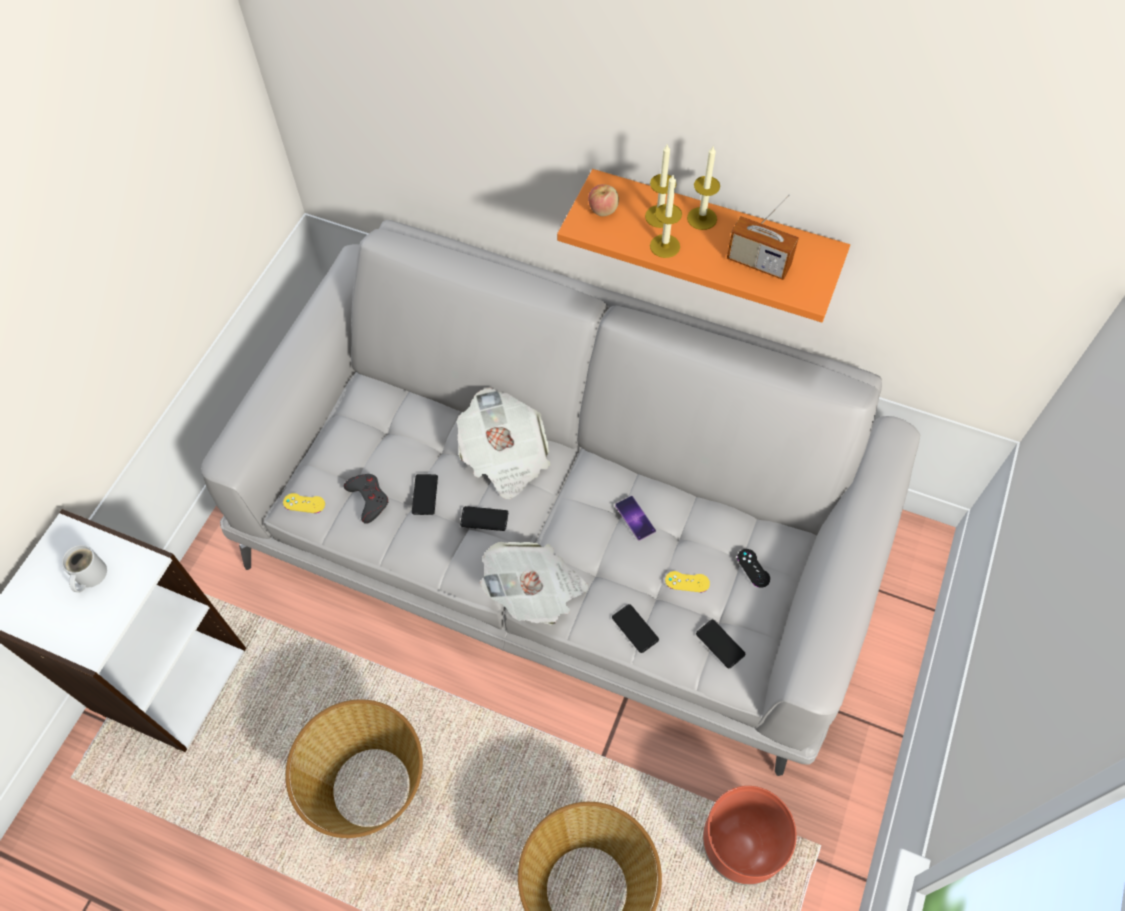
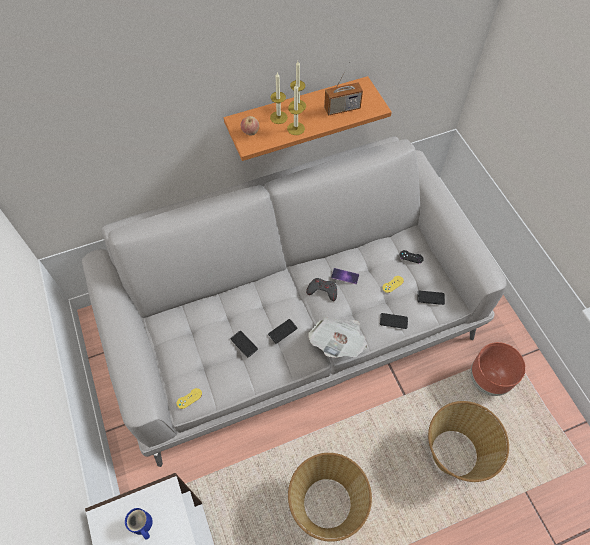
camera: 45 degrees left, 0 degrees up
white mug [62,545,107,593] -> blue mug [125,508,153,540]
grey game controller [344,474,389,524] -> grey game controller moved to [306,278,337,301]
newspaper [457,387,550,499] -> none

